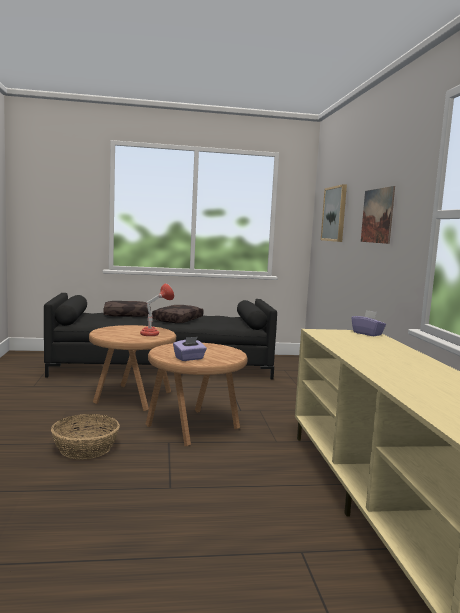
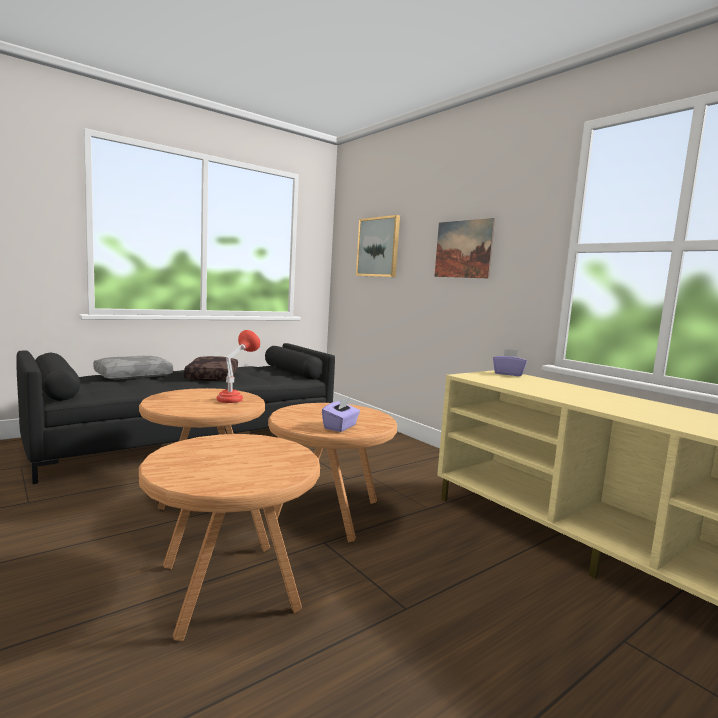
camera: 30 degrees left, 0 degrees up
basket [51,414,120,460] -> brown side table [139,434,320,641]
brown pillow [103,301,151,317] -> grey pillow [93,356,173,380]

